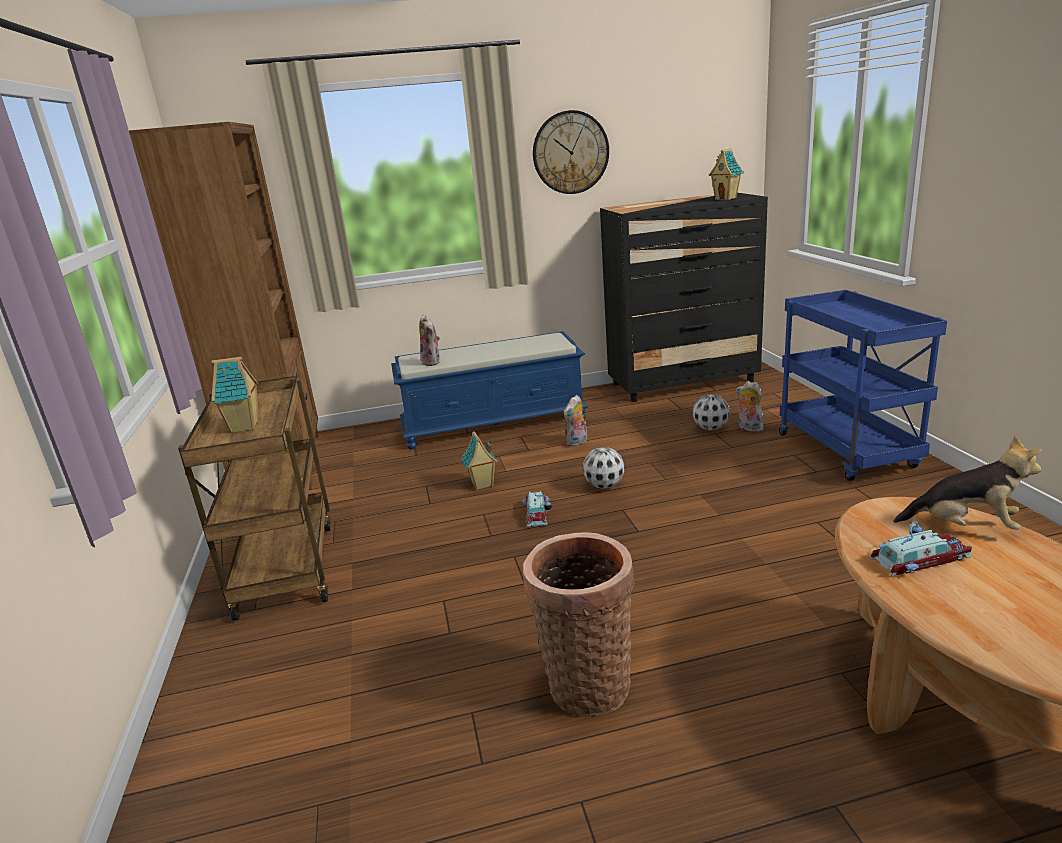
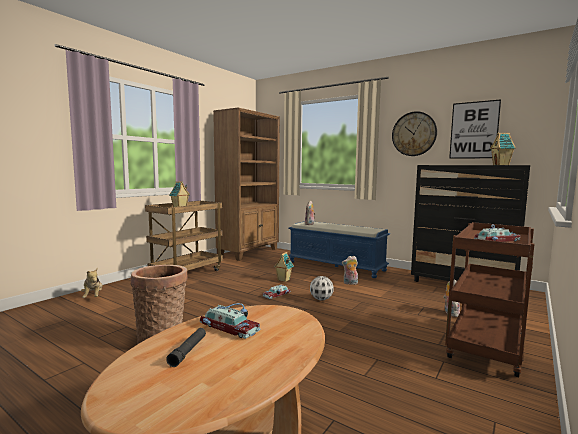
camera: 45 degrees right, 15 degrees down
football [693,394,730,431] -> none
blue cart [779,290,947,481] -> brown cart [445,222,534,377]
plush toy [893,436,1042,530] -> plush toy moved to [81,268,102,298]
none -> black flashlight [166,328,206,367]
none -> picture [449,99,501,159]
none -> toy car [474,225,520,242]

